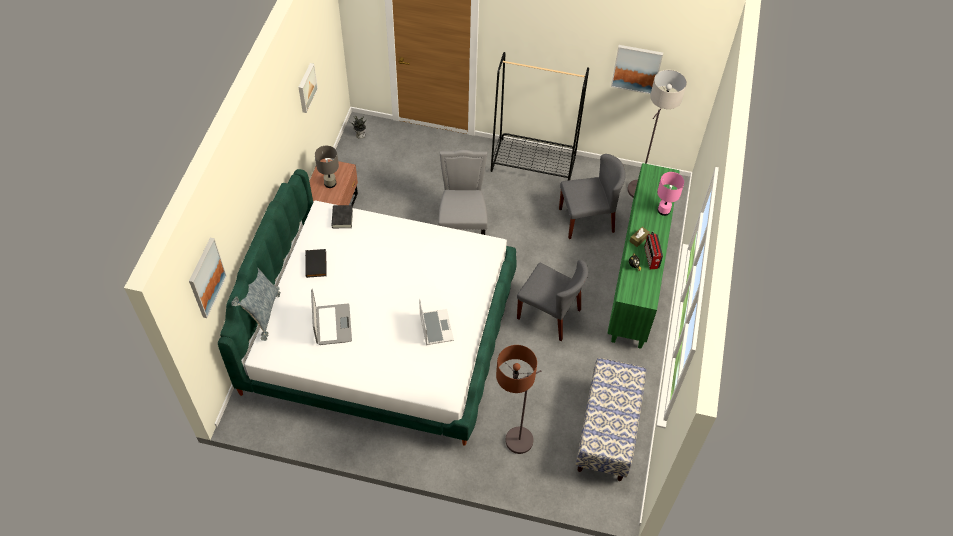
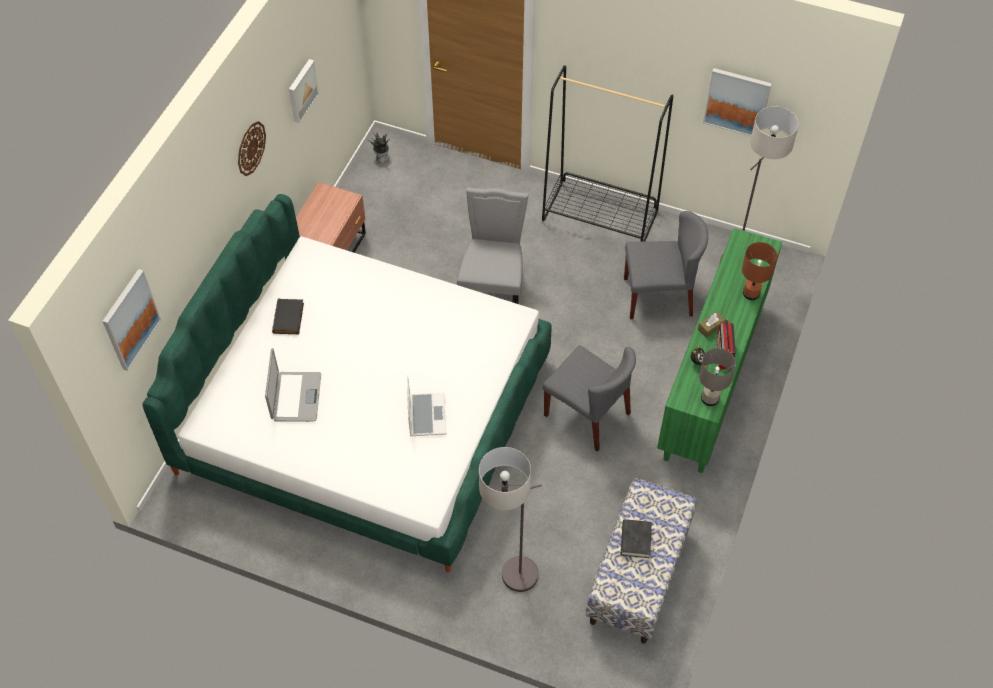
camera: 10 degrees right, 0 degrees up
pillow [231,268,280,341] -> none
grey table lamp [315,146,339,188] -> grey table lamp moved to [699,348,736,406]
black book [332,205,353,228] -> black book moved to [621,519,652,558]
brown floor lamp [496,345,542,454] -> grey floor lamp [479,447,542,592]
pink table lamp [657,172,684,216] -> brown table lamp [742,242,777,300]
none -> wall clock [238,121,266,176]

